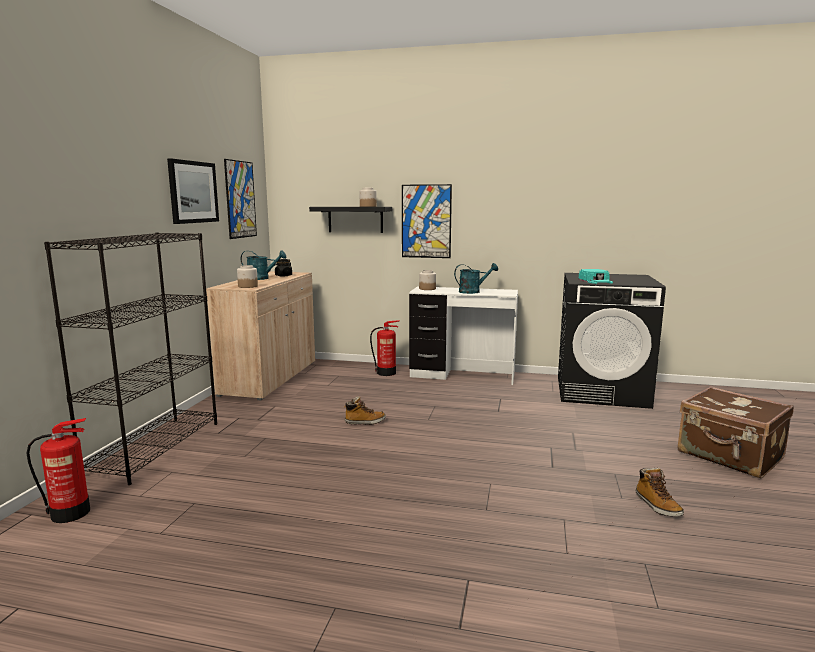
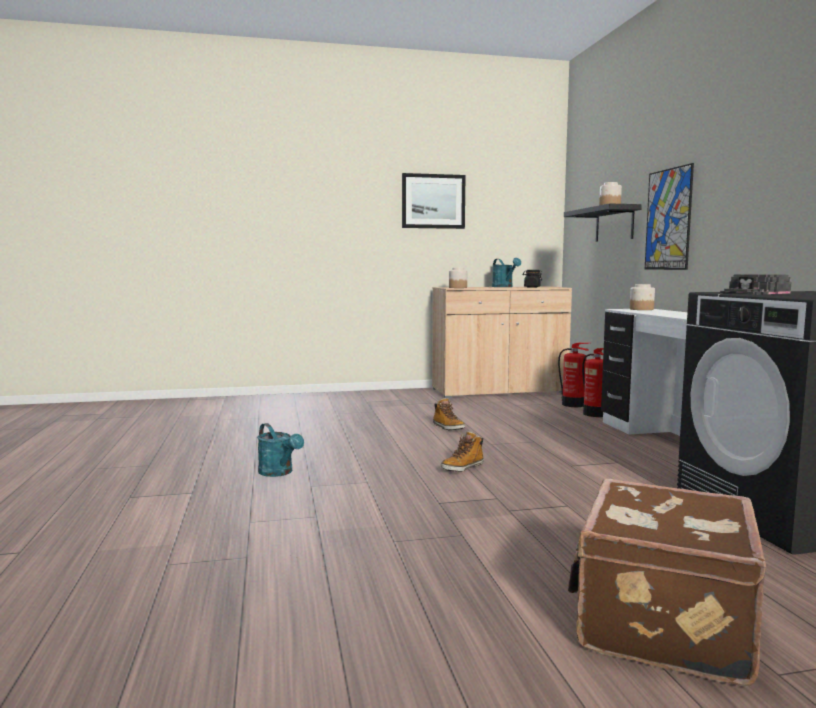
camera: 65 degrees right, 5 degrees down
fire extinguisher [26,418,90,523] -> fire extinguisher moved to [558,343,589,407]
black bookcase [44,233,217,485] -> none
picture [224,159,257,239] -> none
turquoise watering can [454,263,498,294] -> turquoise watering can moved to [257,423,304,477]
turquoise cap [579,269,613,284] -> black cap [720,274,791,295]
boot [636,468,684,516] -> boot moved to [441,431,484,472]

